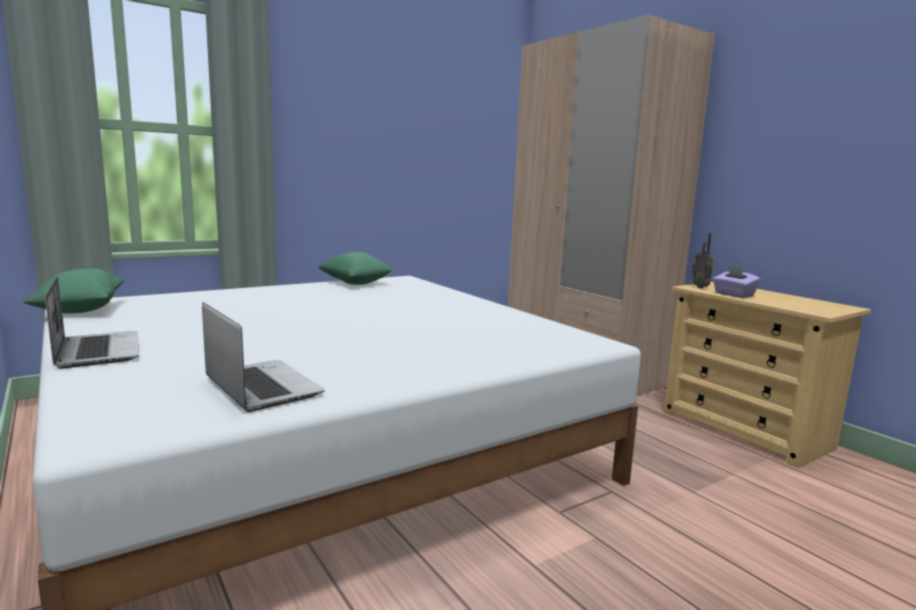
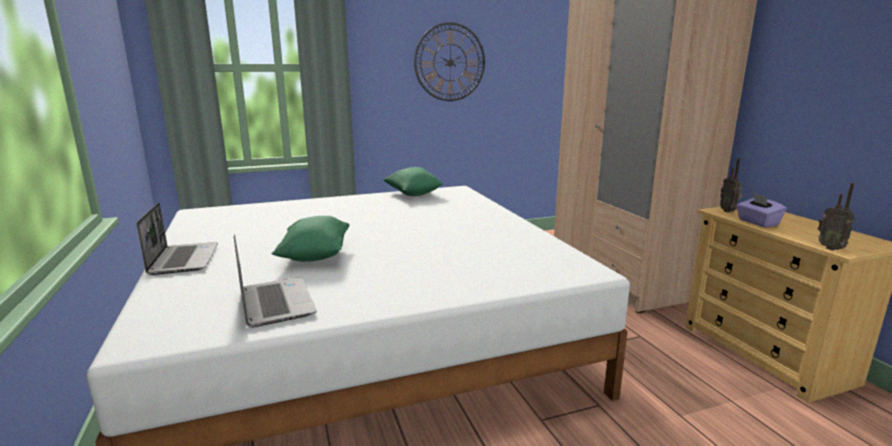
camera: 15 degrees right, 5 degrees up
green pillow [23,269,124,313] -> green pillow moved to [271,216,349,262]
none -> wall clock [414,22,485,101]
none -> radio [818,183,854,250]

